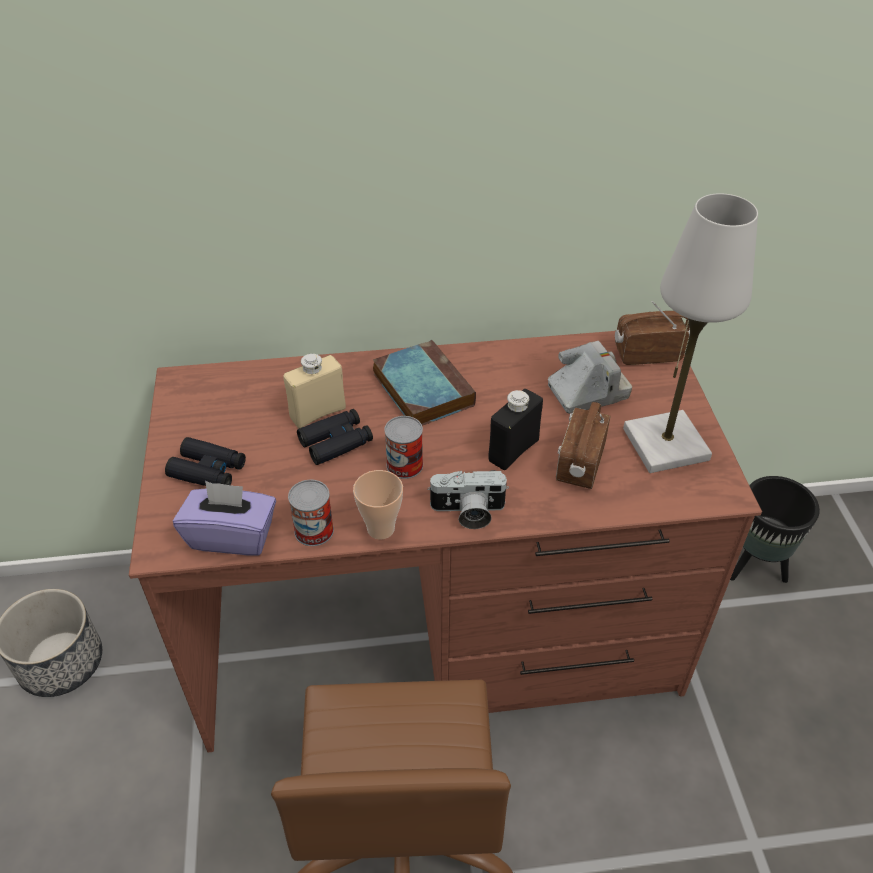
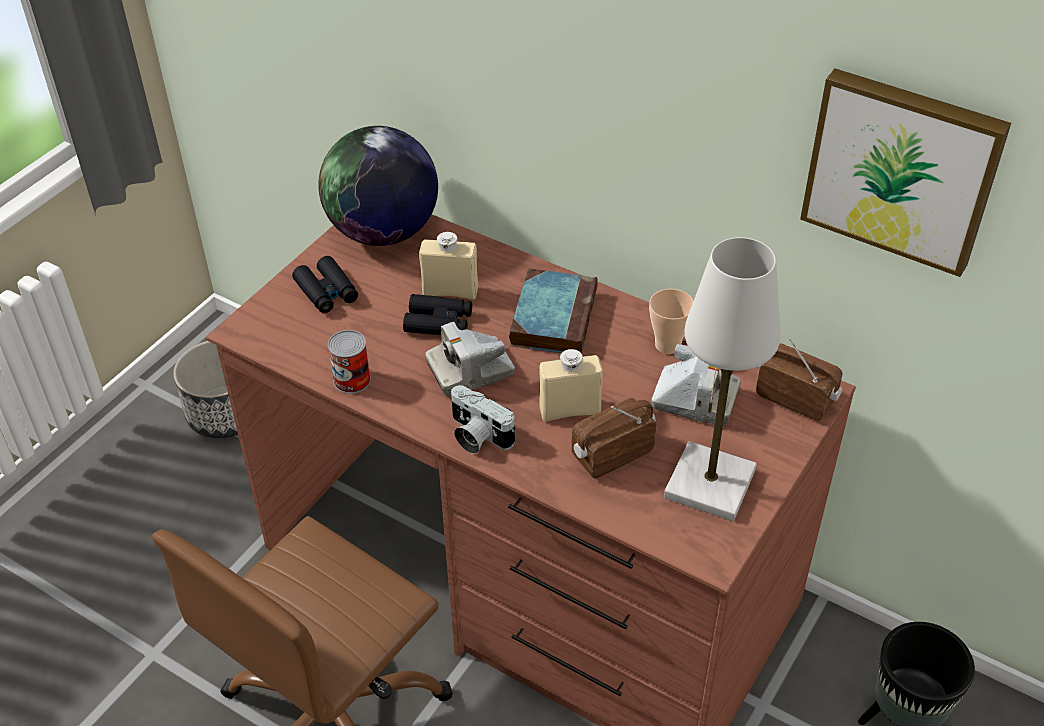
camera: 40 degrees right, 0 degrees up
purple tissue box [173,481,276,556] -> none
cup [353,470,403,539] -> cup moved to [649,289,694,354]
can [384,416,423,479] -> camera [425,322,515,396]
black bottle [488,389,543,470] -> beige bottle [539,349,603,422]
none -> globe [318,126,438,246]
none -> picture [800,68,1011,277]

